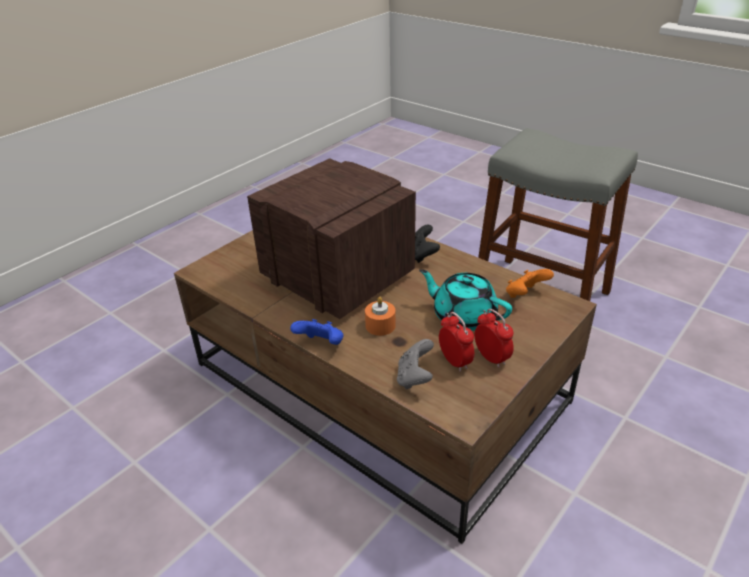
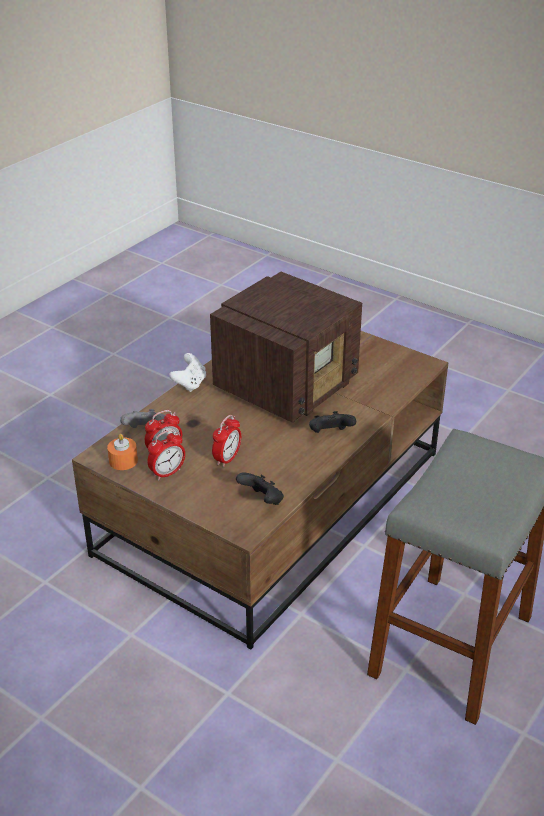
camera: 85 degrees right, 0 degrees up
blue game controller [290,319,344,345] -> white game controller [169,353,206,392]
orange candle [365,297,396,336] -> orange candle moved to [107,434,138,470]
turquoise teapot [419,269,512,331] -> alarm clock [212,415,241,467]
orange game controller [506,269,554,298] -> black game controller [236,473,284,505]

